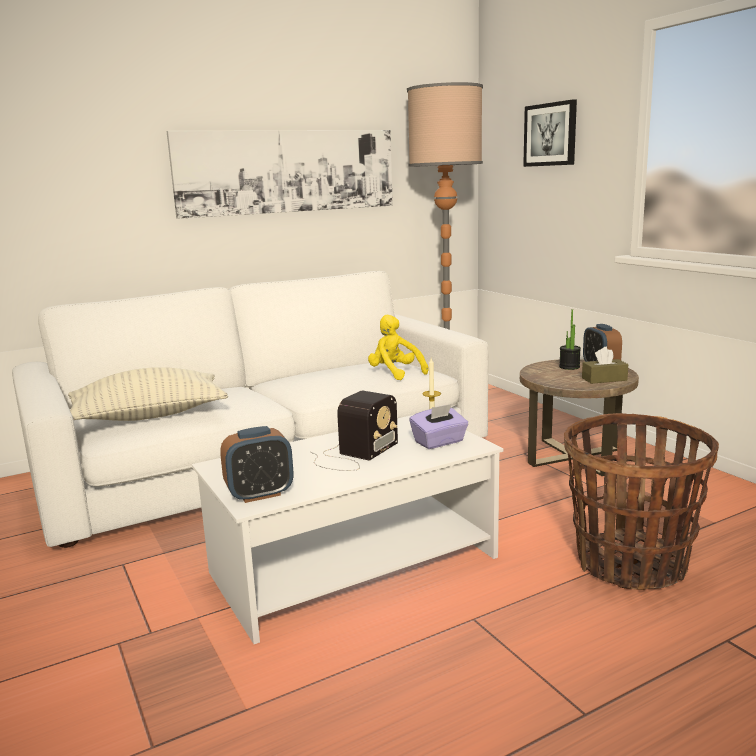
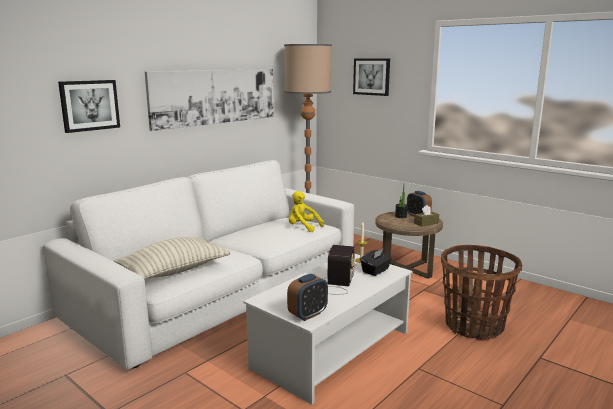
camera: 20 degrees left, 0 degrees up
purple tissue box [409,404,468,449] -> black tissue box [360,248,392,276]
none -> picture [58,80,120,133]

